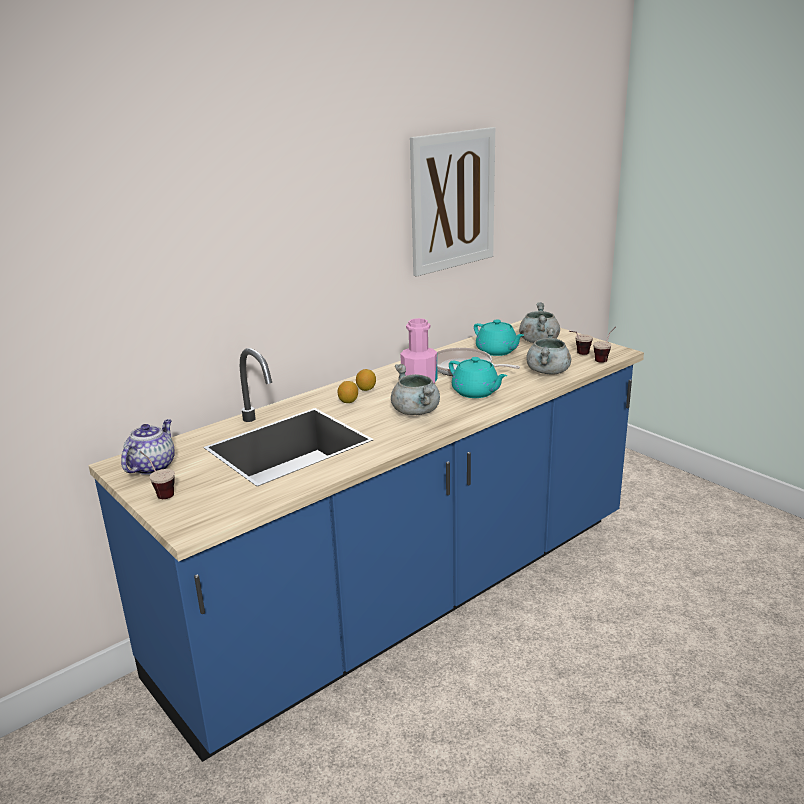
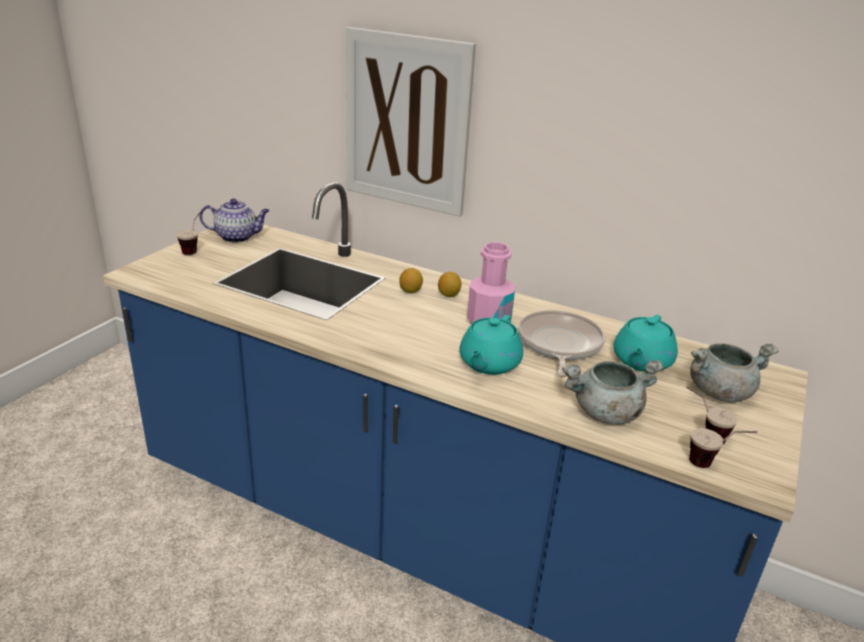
camera: 65 degrees right, 5 degrees up
grey cooking pot [391,364,440,415] -> none
picture [410,127,495,277] -> picture moved to [346,27,476,216]

